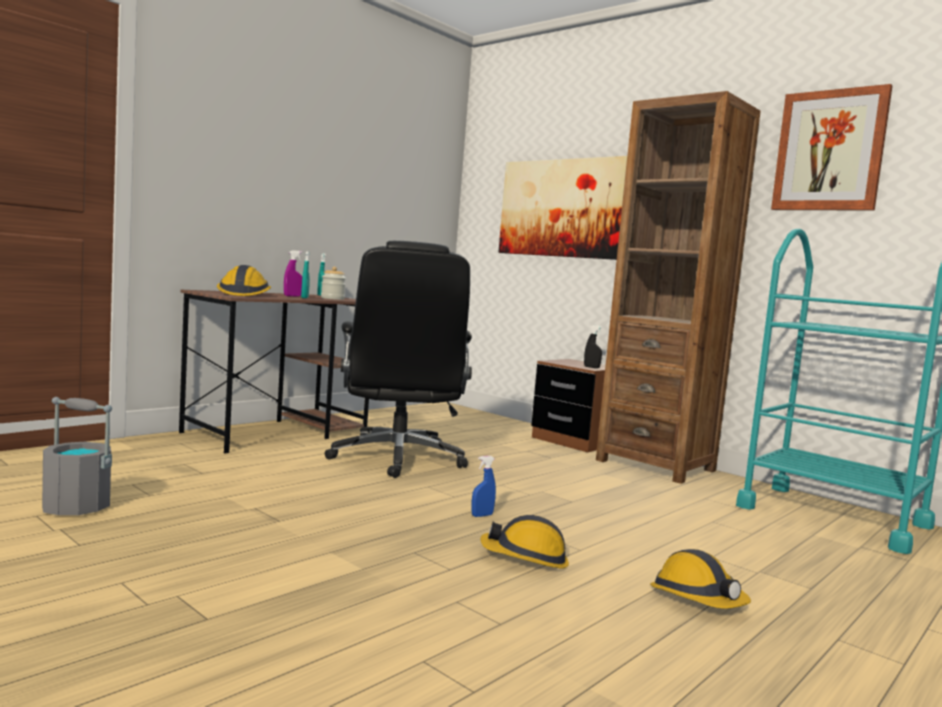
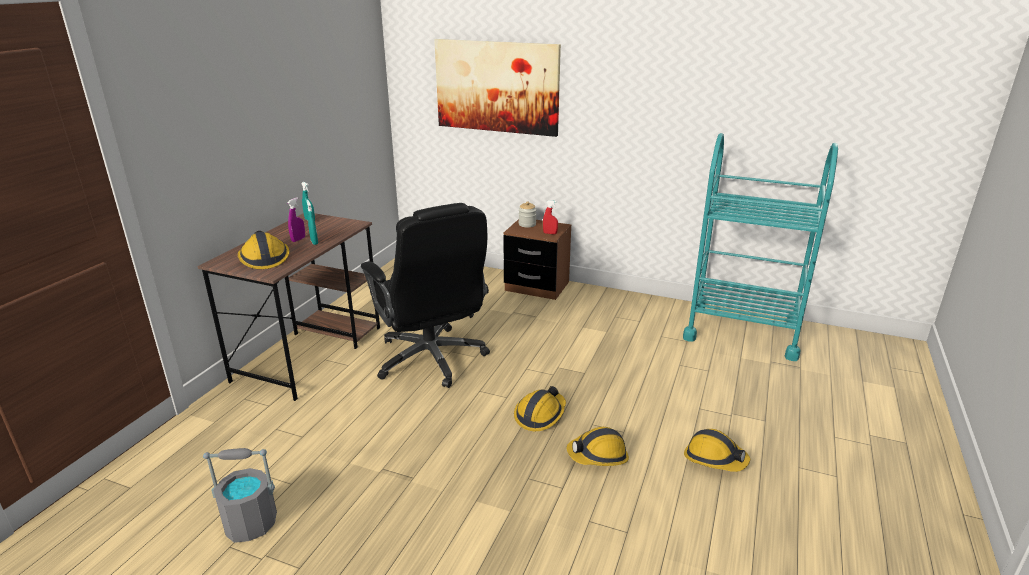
camera: 20 degrees left, 20 degrees up
jar [321,267,346,300] -> jar moved to [519,202,537,227]
blue spray bottle [472,456,496,517] -> hard hat [514,386,566,431]
black spray bottle [584,325,603,368] -> red spray bottle [543,200,558,234]
brown bookcase [596,91,761,484] -> none
picture [771,84,892,211] -> none

